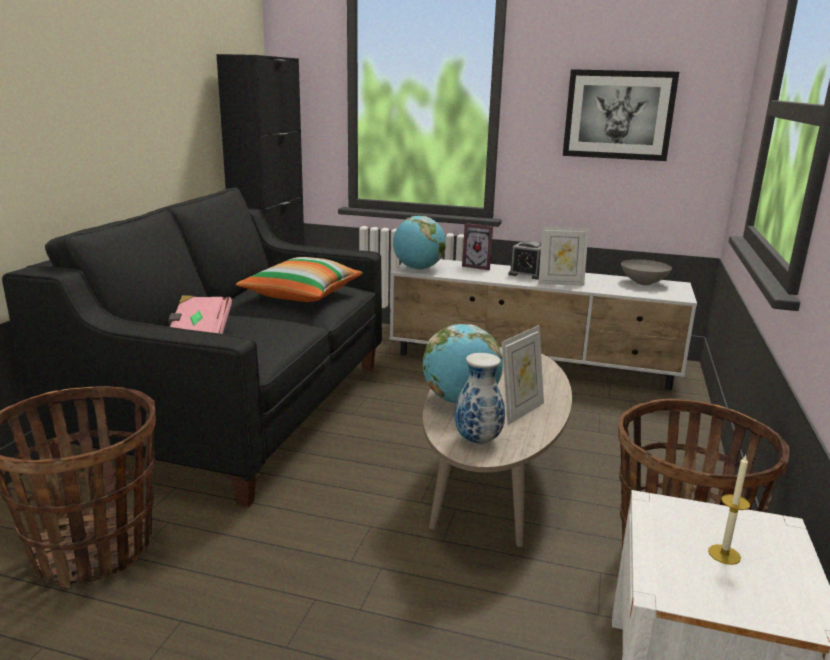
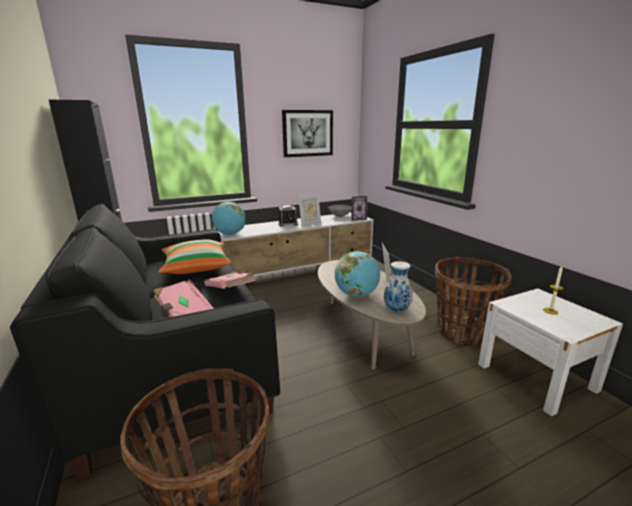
camera: 40 degrees left, 0 degrees up
picture frame [462,223,493,270] -> picture frame moved to [352,196,368,221]
none -> pink book [204,271,255,289]

